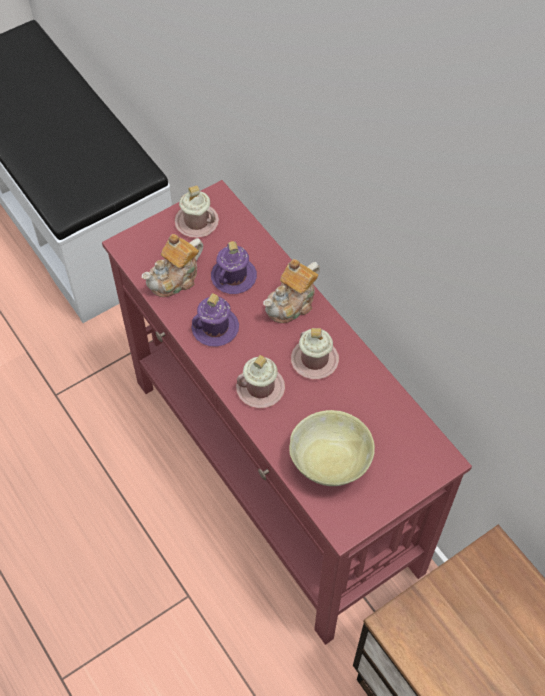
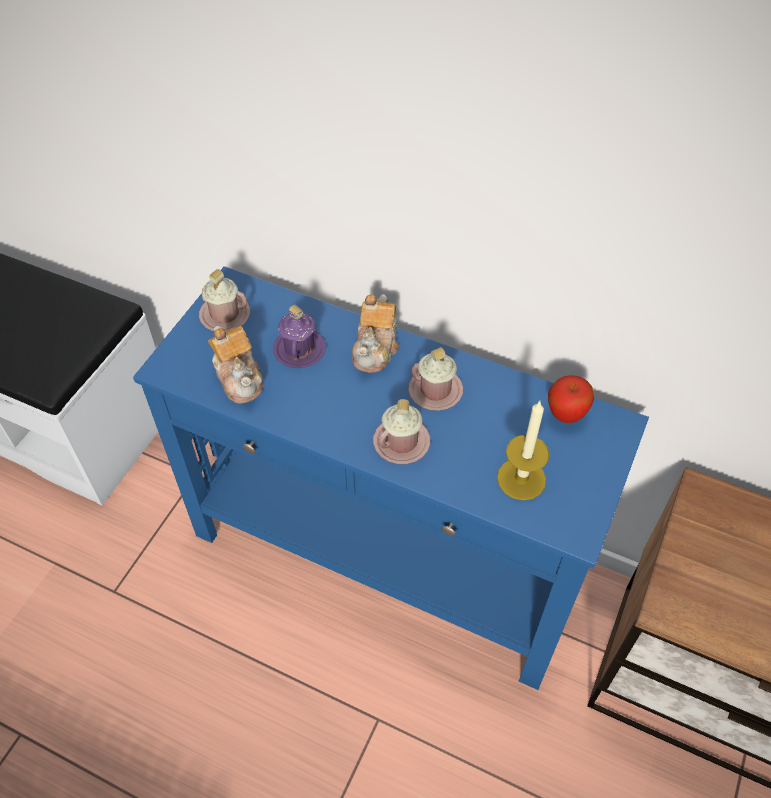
camera: 30 degrees left, 5 degrees down
red console table [102,180,472,645] -> blue console table [133,266,649,690]
teapot [142,234,203,297] -> teapot turned 45 degrees counterclockwise [208,326,263,404]
purple mug [191,294,239,347] -> none
beige bowl [289,410,375,486] -> candle [497,401,549,500]
none -> apple [548,375,594,423]

